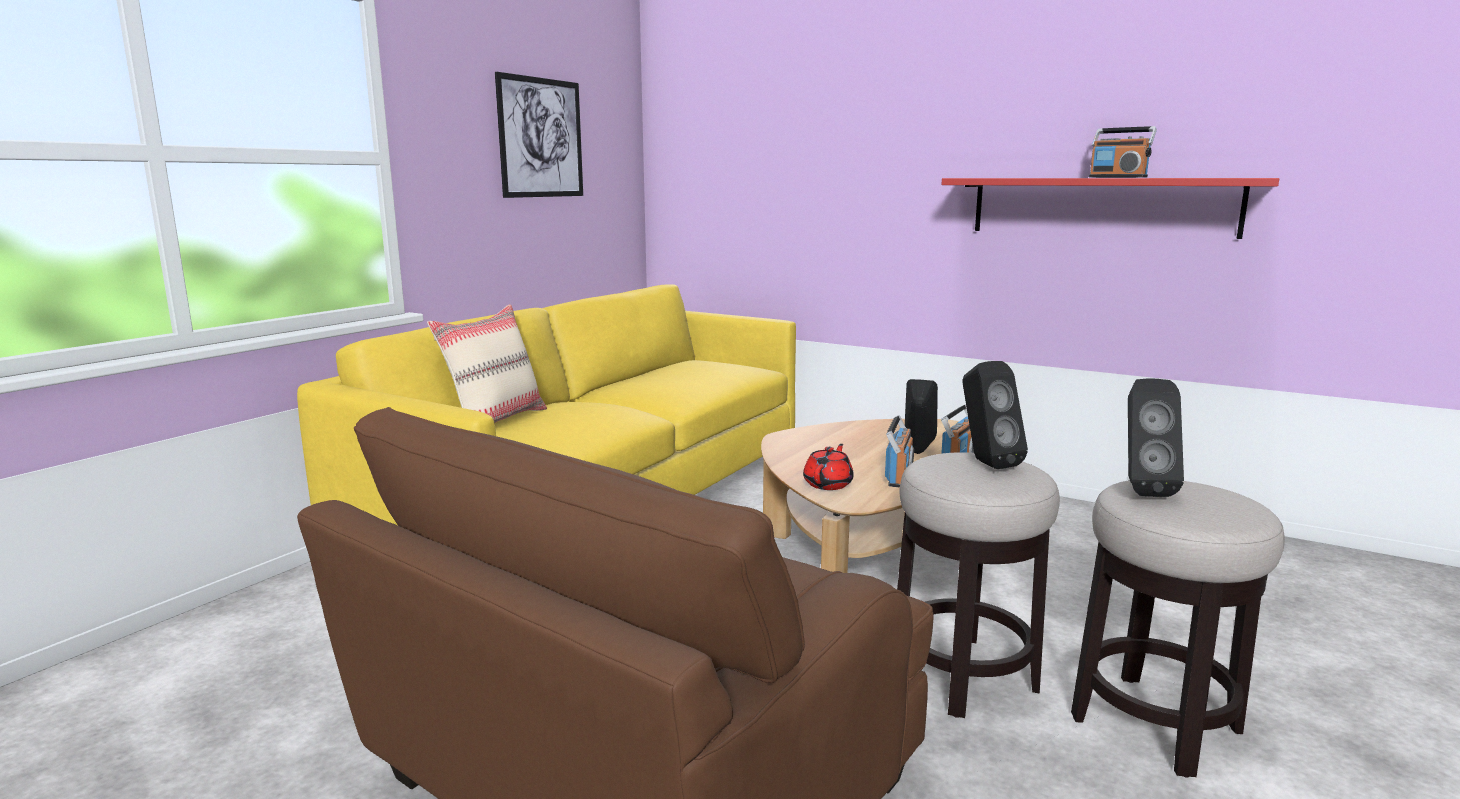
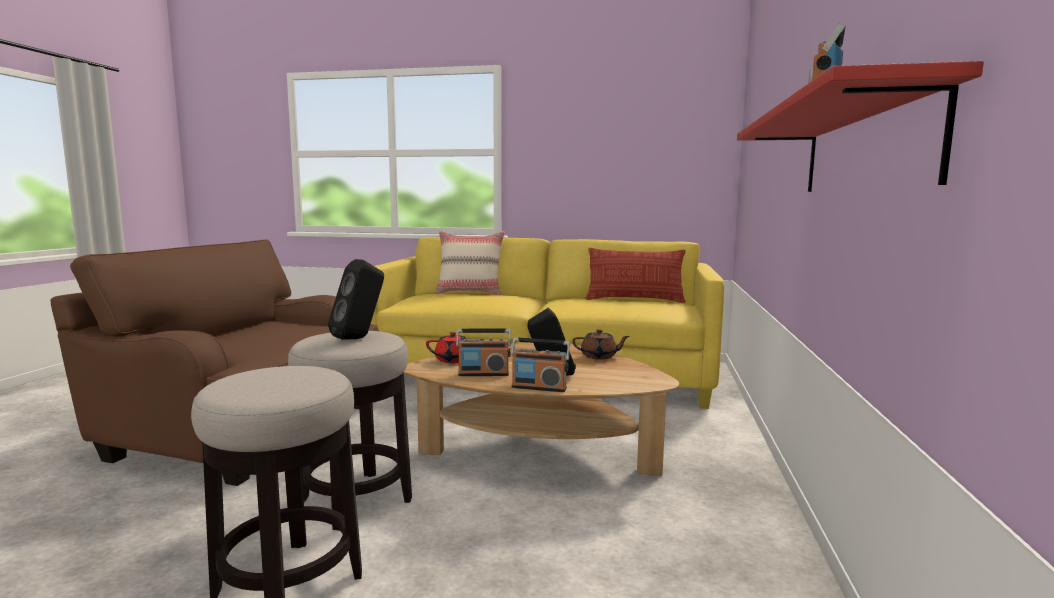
camera: 70 degrees right, 5 degrees down
picture [495,72,583,198] -> none
black speaker [1128,379,1184,497] -> none
none -> brown teapot [572,329,630,360]
none -> pillow [586,248,686,303]

